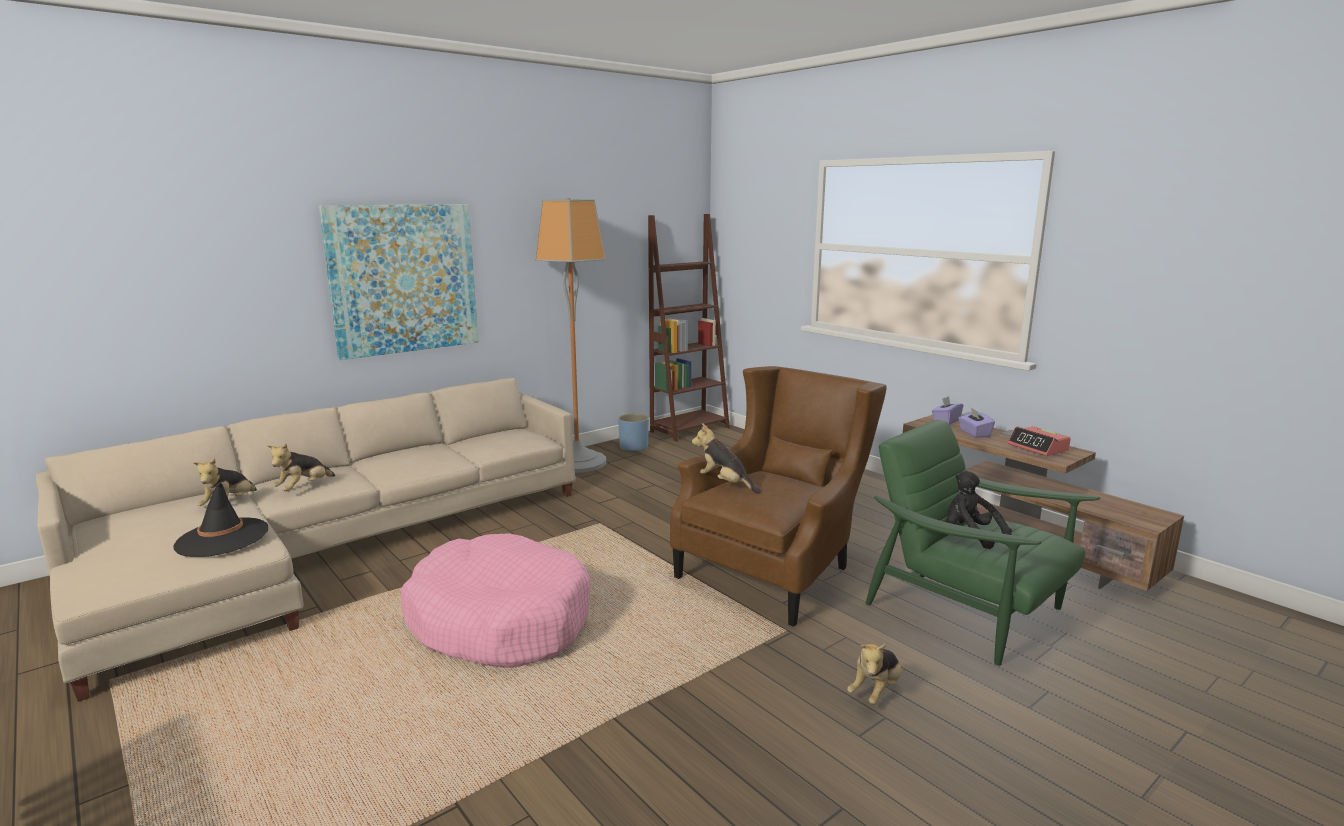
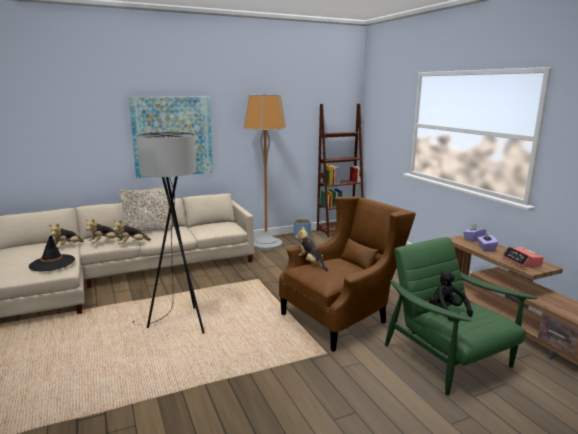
camera: 15 degrees right, 0 degrees up
pink dog bed [401,533,590,668] -> grey floor lamp [132,132,205,334]
plush toy [847,643,902,705] -> plush toy moved to [113,220,151,244]
none -> beige pillow [119,187,173,232]

